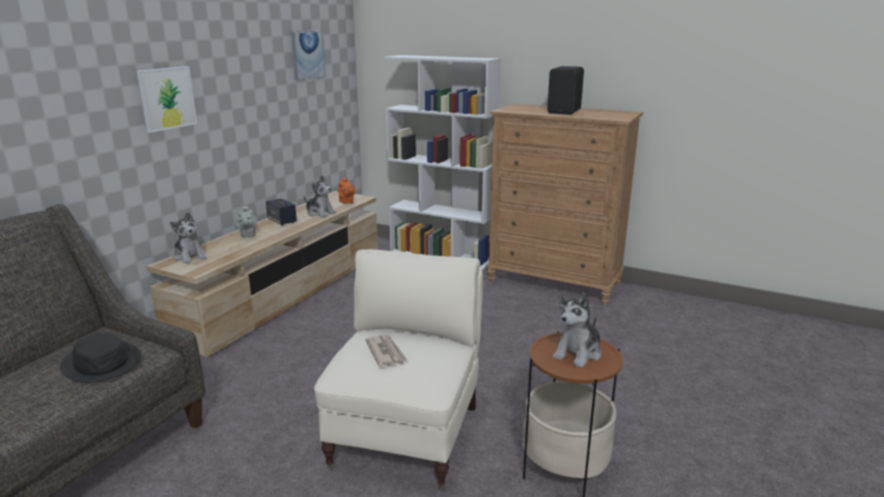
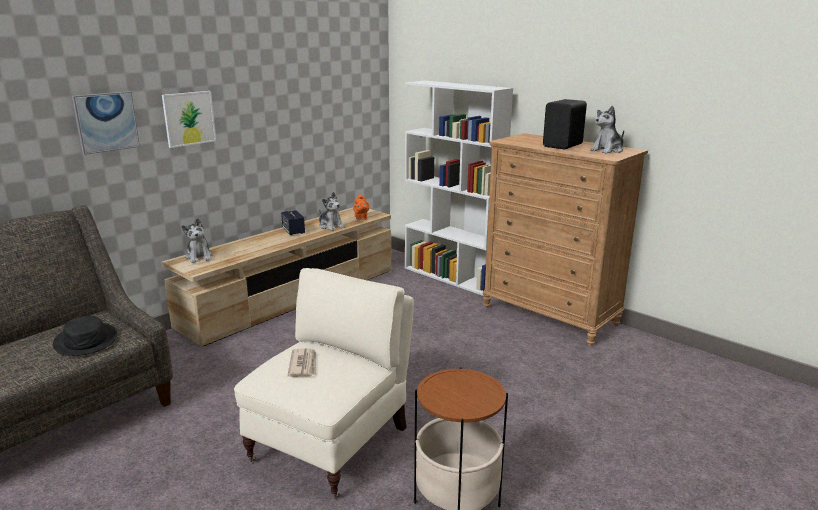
camera: 15 degrees right, 0 degrees up
grey teapot [235,205,257,237] -> none
picture [291,30,326,81] -> picture moved to [72,91,140,155]
plush toy [553,293,602,368] -> plush toy moved to [590,105,624,154]

